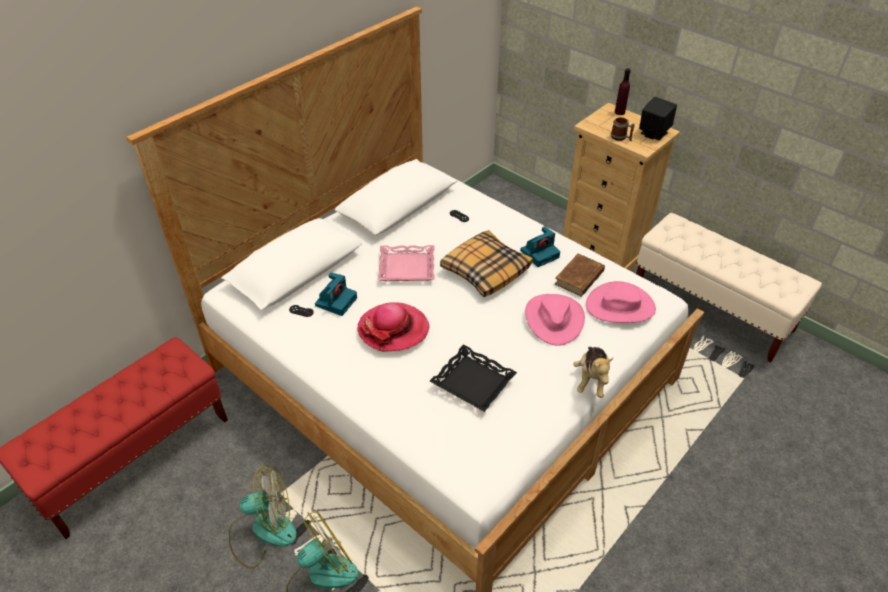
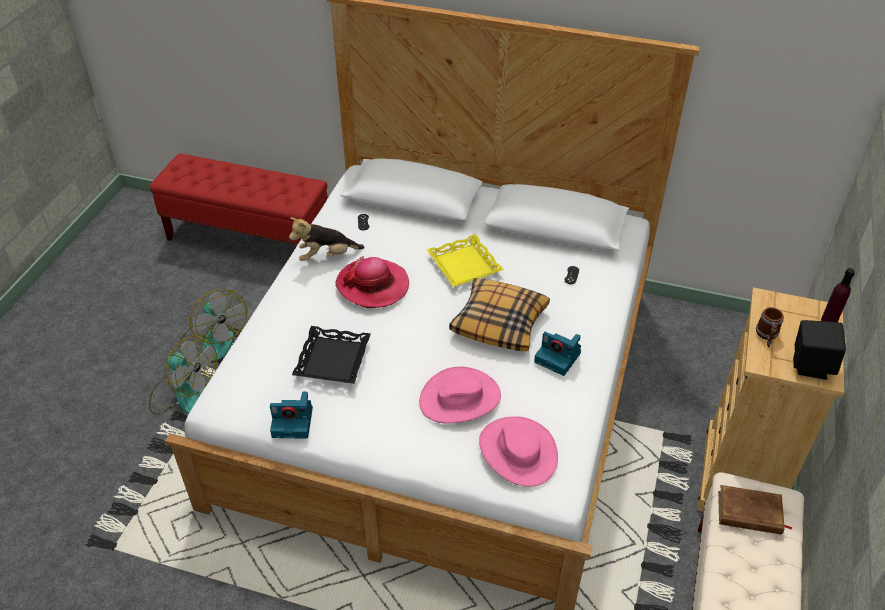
camera: 65 degrees right, 0 degrees up
camera [315,272,357,316] -> camera moved to [270,392,313,439]
pink tray [378,245,435,281] -> yellow tray [426,234,504,287]
brown book [555,254,605,297] -> brown book moved to [718,485,793,535]
plush toy [574,347,613,398] -> plush toy moved to [289,217,365,261]

